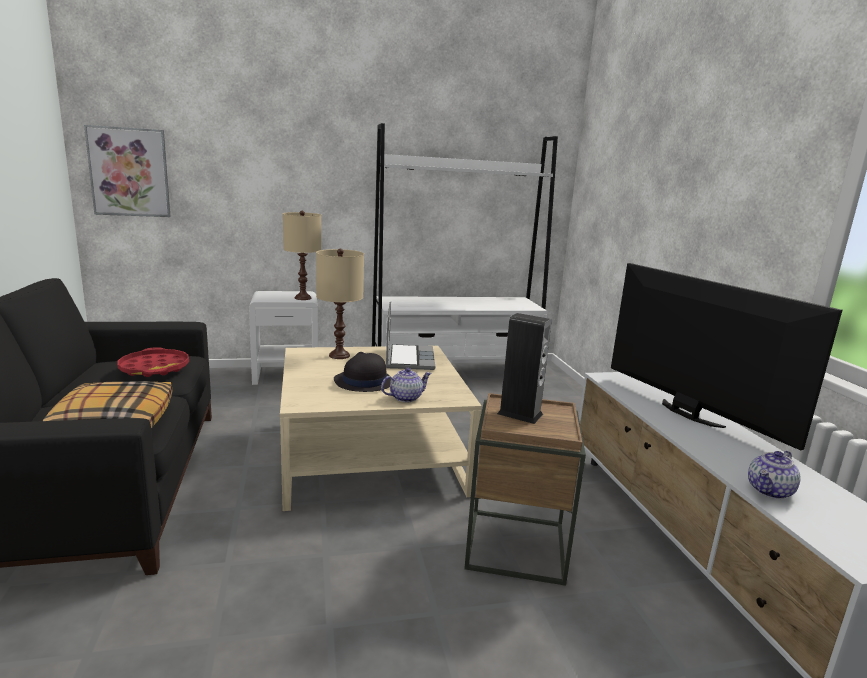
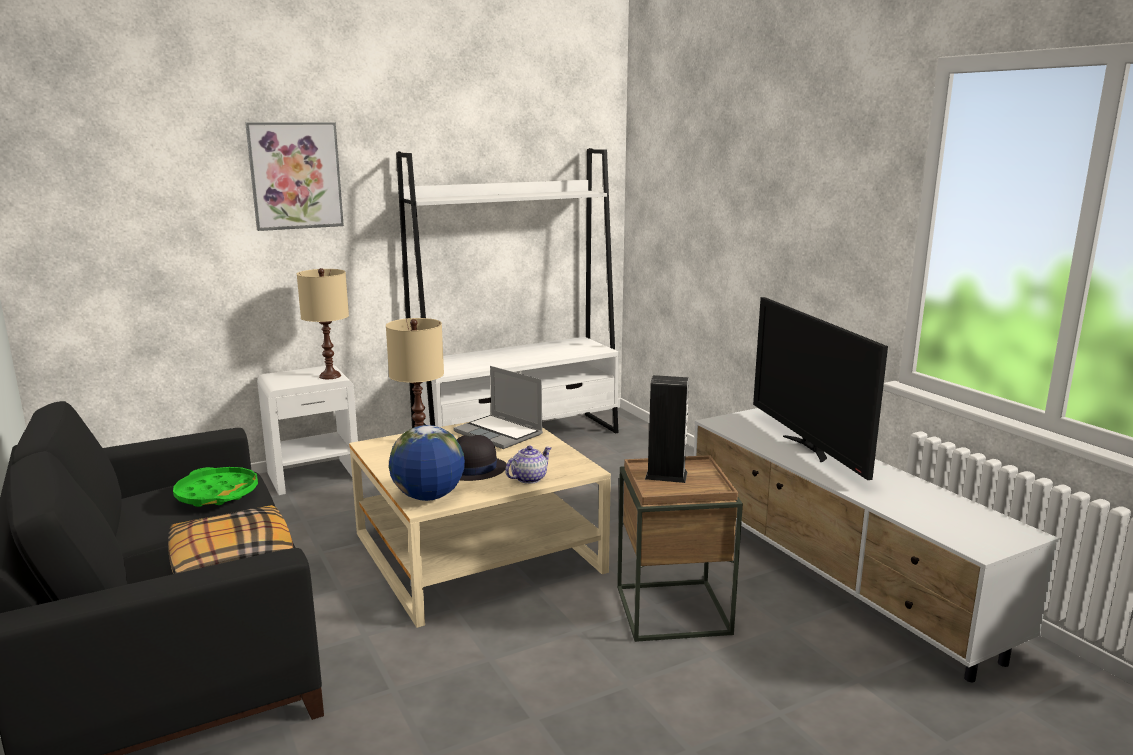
camera: 15 degrees left, 0 degrees up
picture [84,125,171,217] -> picture moved to [245,122,344,231]
red tray [117,347,189,377] -> green tray [173,467,258,507]
laptop [386,302,435,370] -> laptop turned 150 degrees clockwise [454,366,543,449]
television [611,263,842,450] -> television turned 150 degrees counterclockwise [753,297,888,480]
teapot [748,451,800,499] -> none
none -> globe [389,425,465,501]

